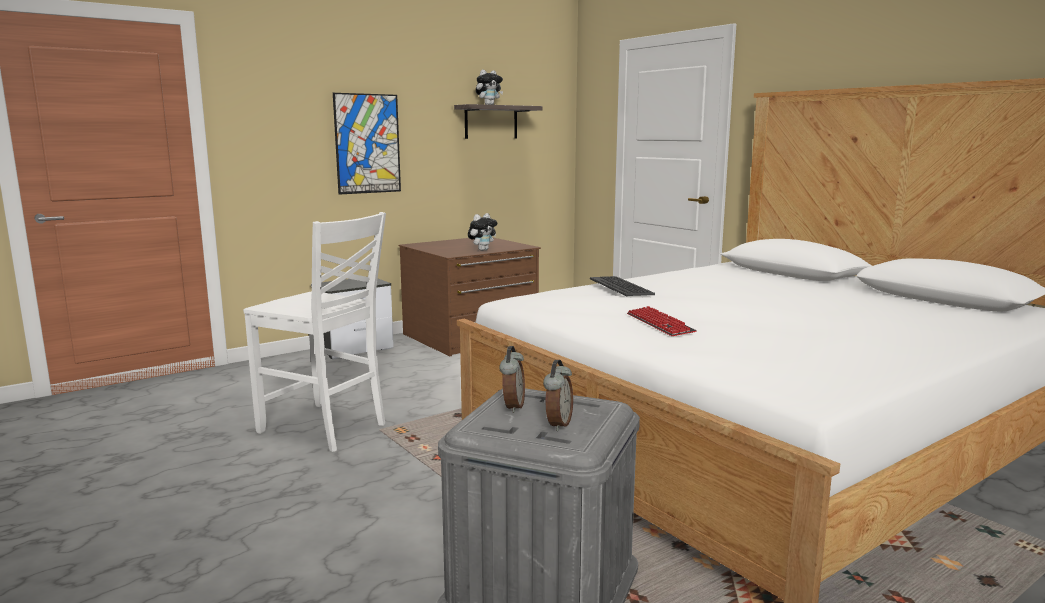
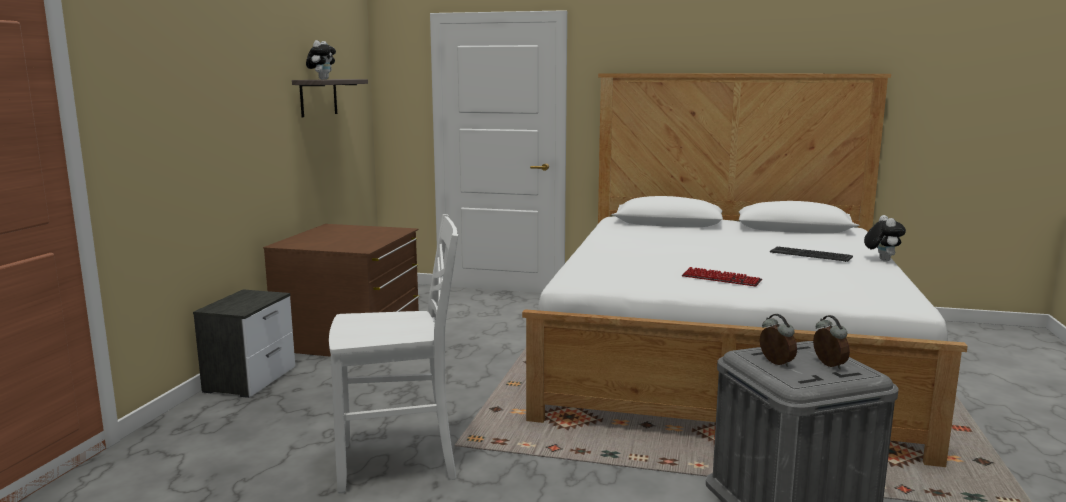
camera: 40 degrees left, 0 degrees up
picture [333,93,401,195] -> none
plush toy [468,213,497,251] -> plush toy moved to [864,215,906,262]
keyboard [590,276,655,297] -> keyboard moved to [770,247,853,262]

